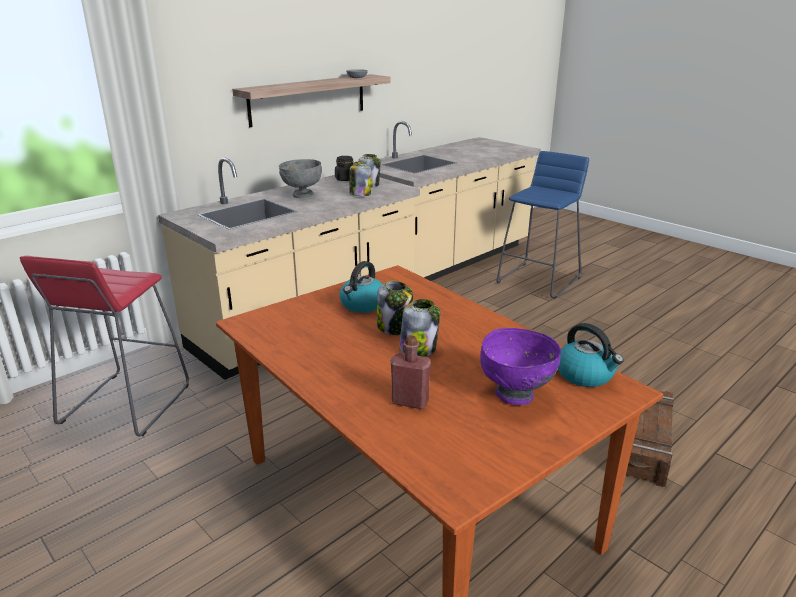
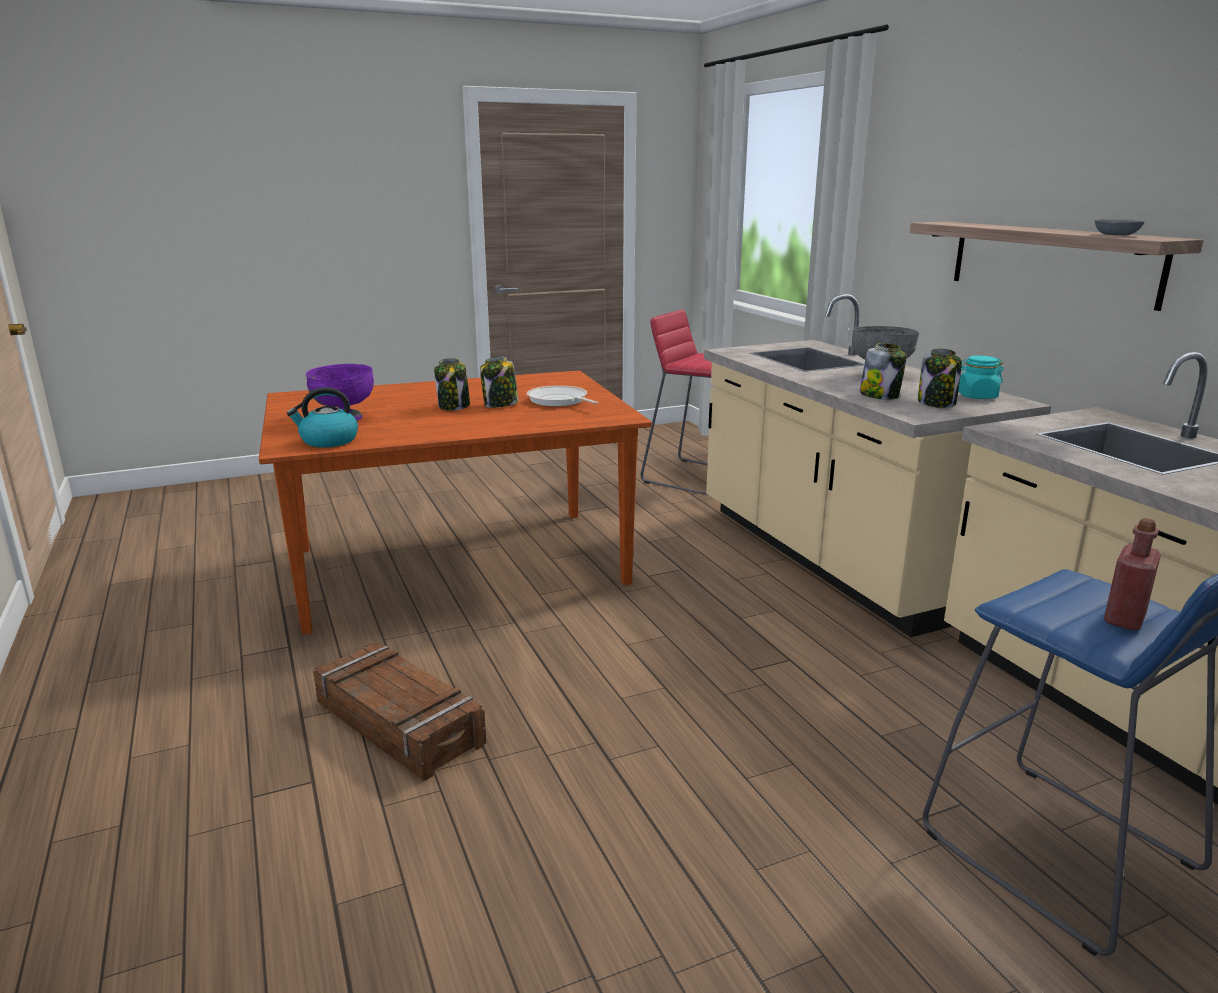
camera: 110 degrees right, 5 degrees down
black jar [335,156,353,181] -> turquoise jar [958,356,1004,399]
kettle [339,261,383,313] -> frying pan [527,385,598,406]
red bottle [390,335,431,409] -> red bottle moved to [1104,518,1161,631]

